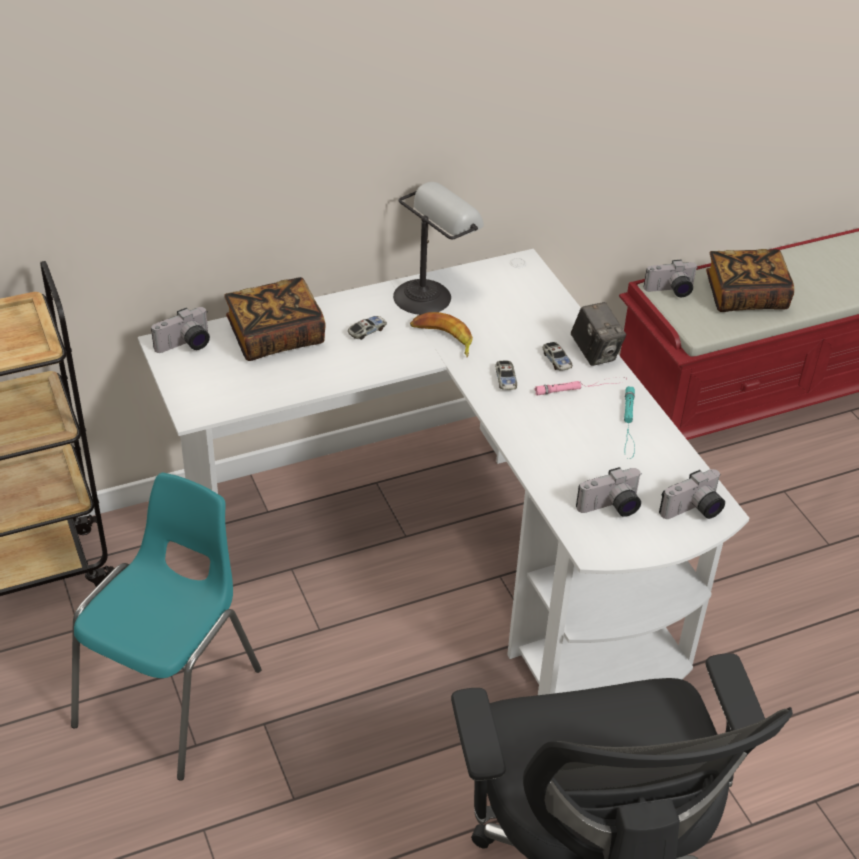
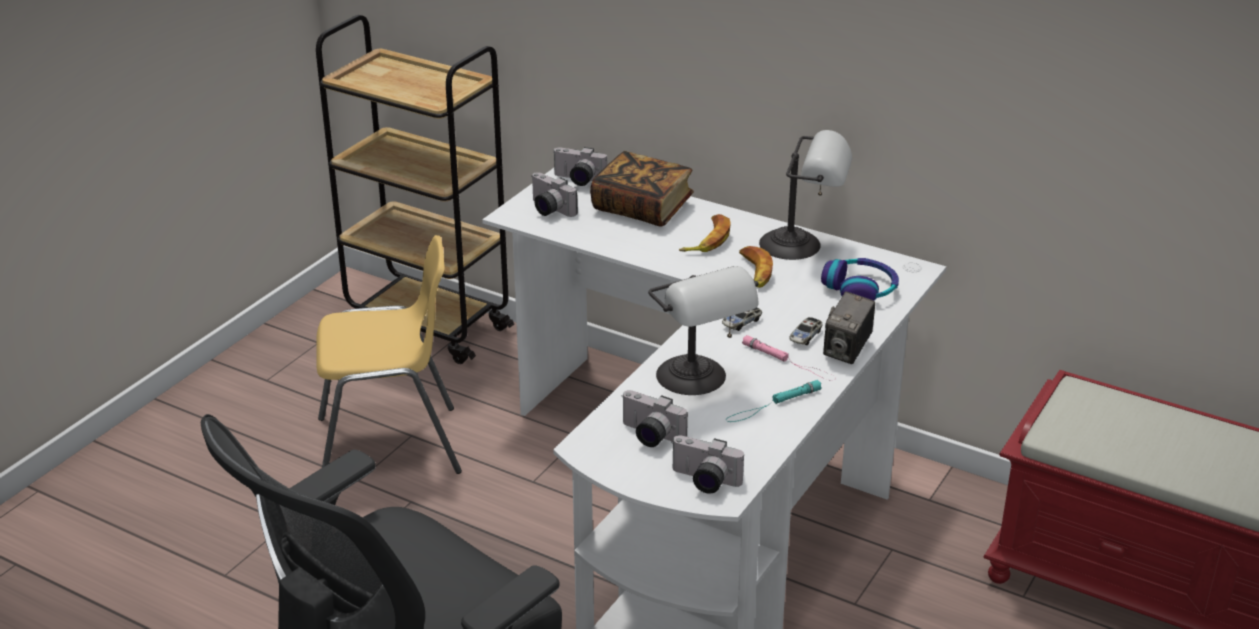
camera: 55 degrees right, 10 degrees down
turquoise chair [71,473,261,781] -> yellow chair [316,235,462,474]
toy car [348,316,387,340] -> banana [679,214,731,252]
camera [644,260,697,297] -> camera moved to [531,172,578,217]
book [706,249,794,312] -> none
none -> table lamp [648,266,759,395]
none -> headphones [821,258,899,300]

